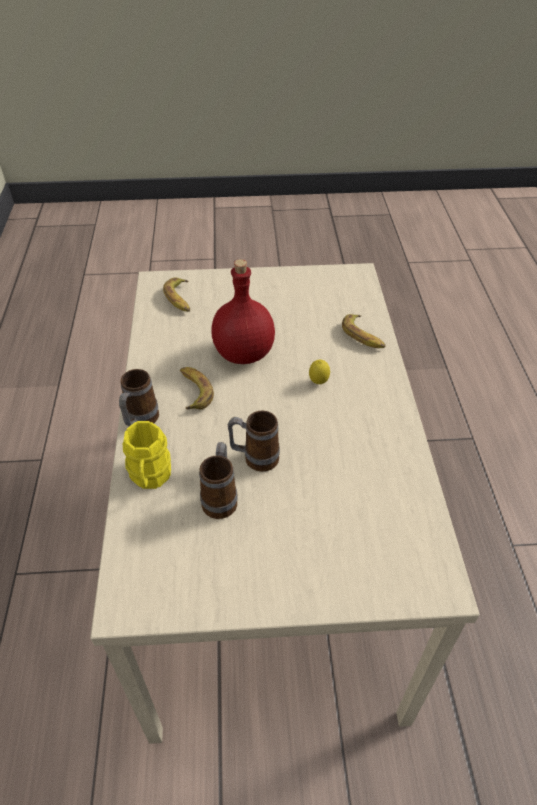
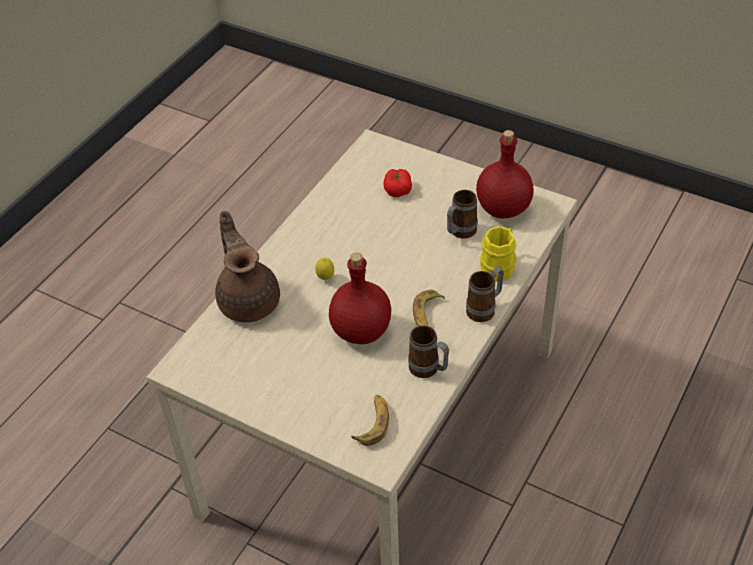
camera: 145 degrees left, 0 degrees up
mug [228,411,280,472] -> mug moved to [408,325,449,378]
banana [342,314,385,348] -> brown teapot [215,211,280,323]
none -> tomato [384,169,412,197]
none -> red bottle [476,130,533,218]

